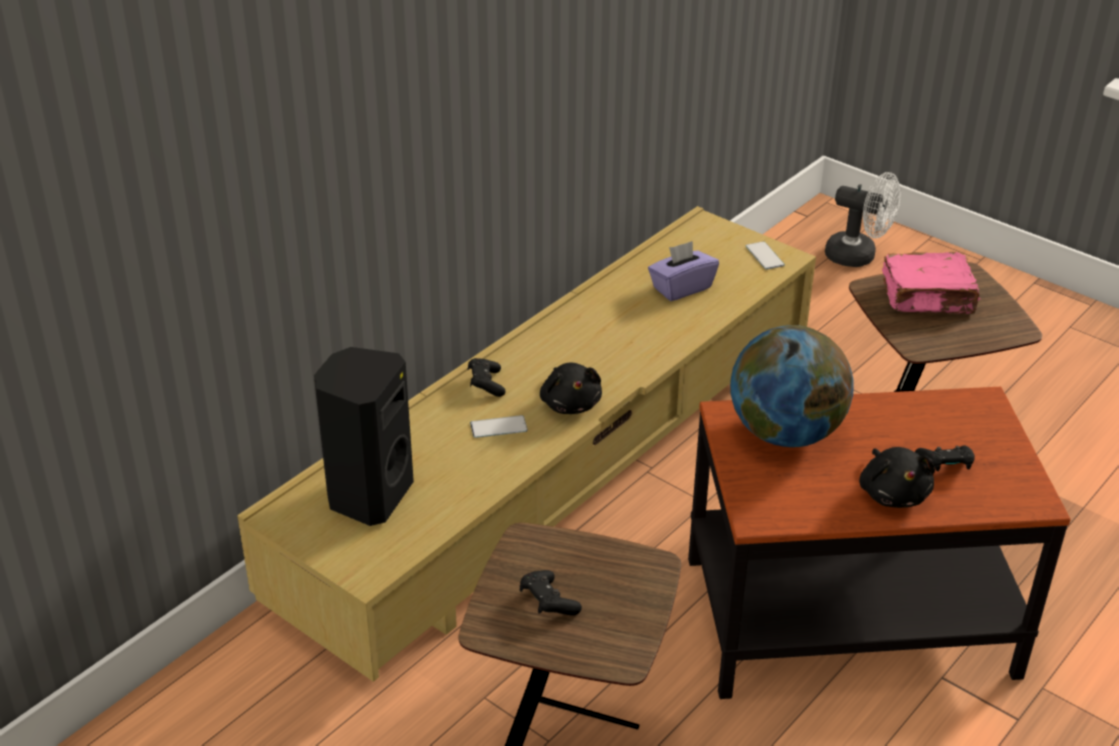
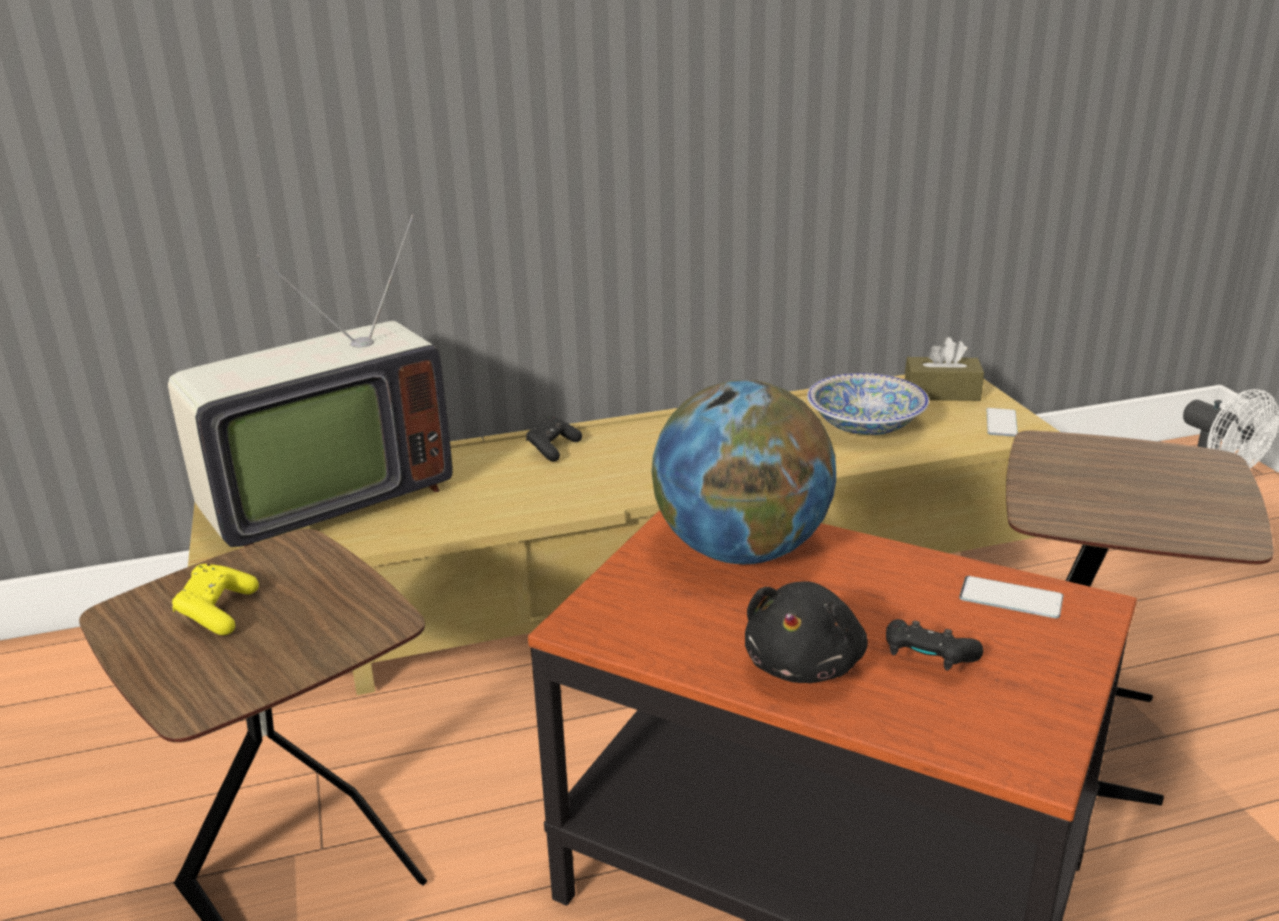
camera: 35 degrees right, 10 degrees down
black speaker [314,347,414,526] -> television [168,214,453,547]
phone [470,415,528,438] -> phone moved to [959,576,1064,618]
black game controller [520,570,582,616] -> yellow game controller [172,564,259,635]
black plush toy [540,363,602,414] -> none
purple tissue box [648,241,719,301] -> bowl [807,373,929,435]
pink book [882,252,981,314] -> none
none -> brown tissue box [905,337,984,401]

